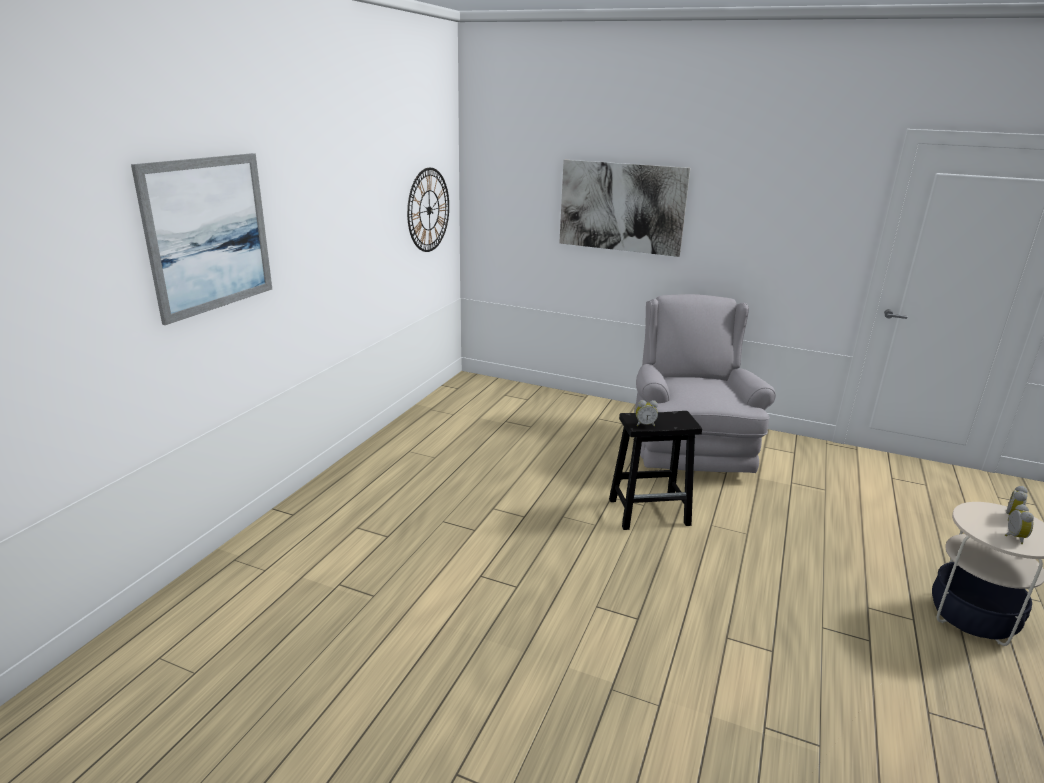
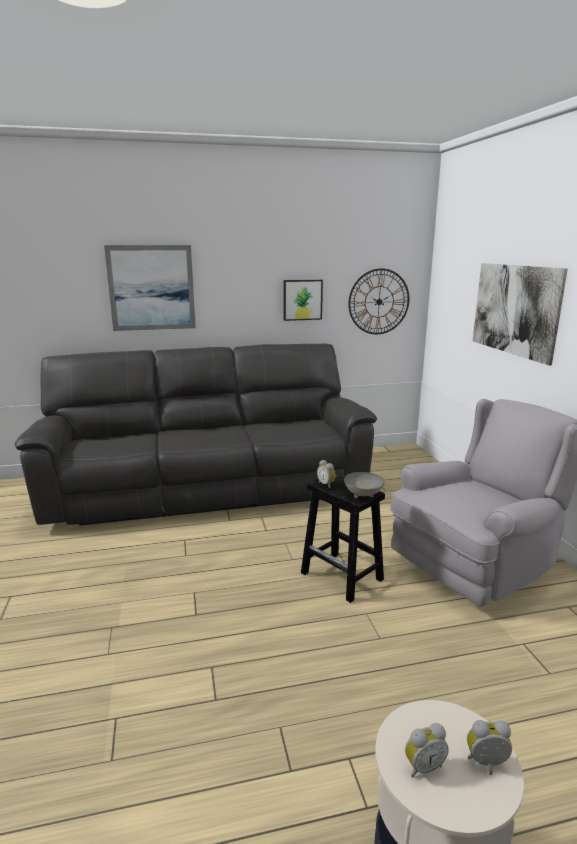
camera: 55 degrees right, 5 degrees down
none -> grey sofa [15,344,377,525]
none -> picture [283,280,323,321]
none -> grey bowl [344,472,384,498]

